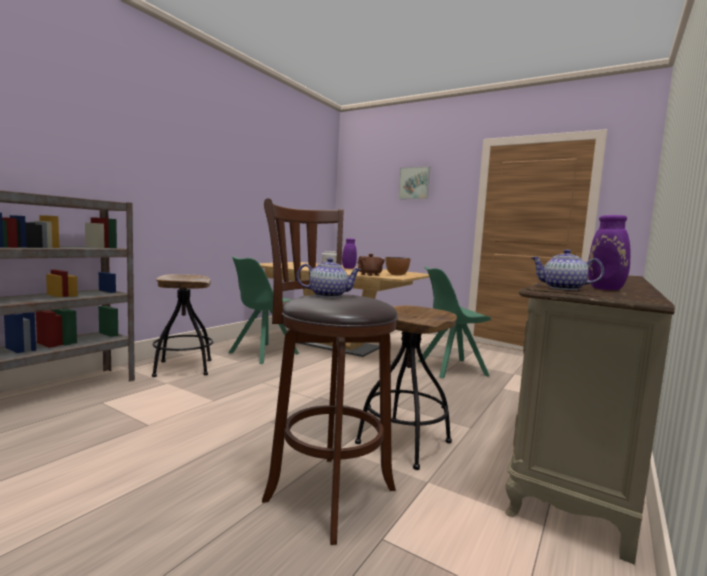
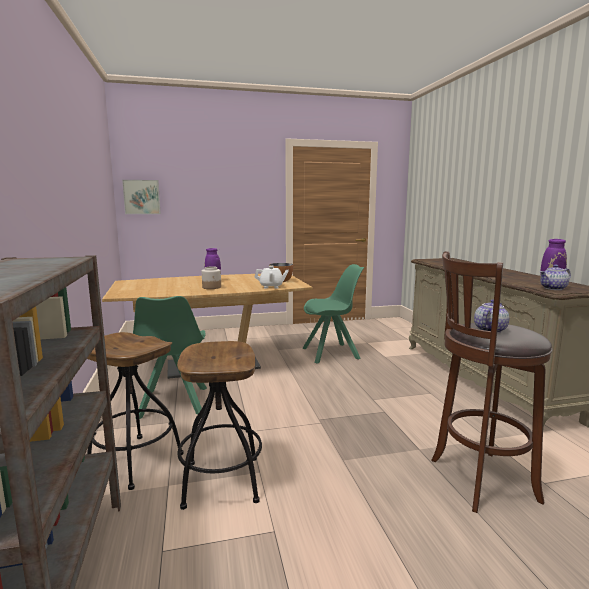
camera: 45 degrees left, 5 degrees up
brown stool [355,305,457,470] -> brown stool moved to [177,341,262,510]
brown teapot [357,254,385,276] -> white teapot [255,266,289,289]
picture [398,166,430,199] -> picture moved to [122,180,161,214]
green chair [418,266,491,378] -> green chair turned 135 degrees counterclockwise [302,264,364,363]

